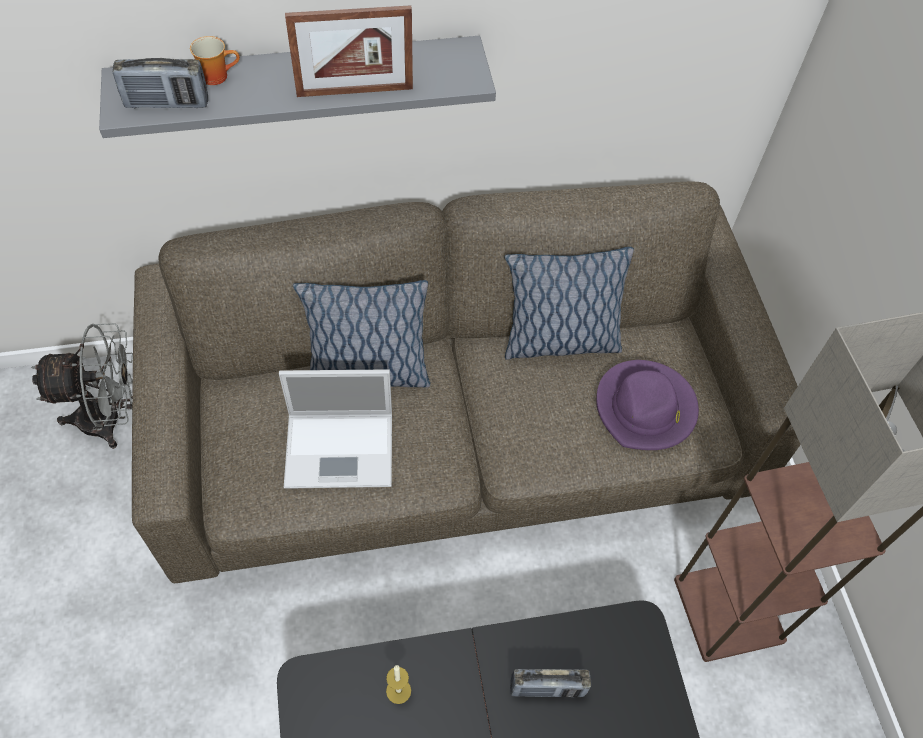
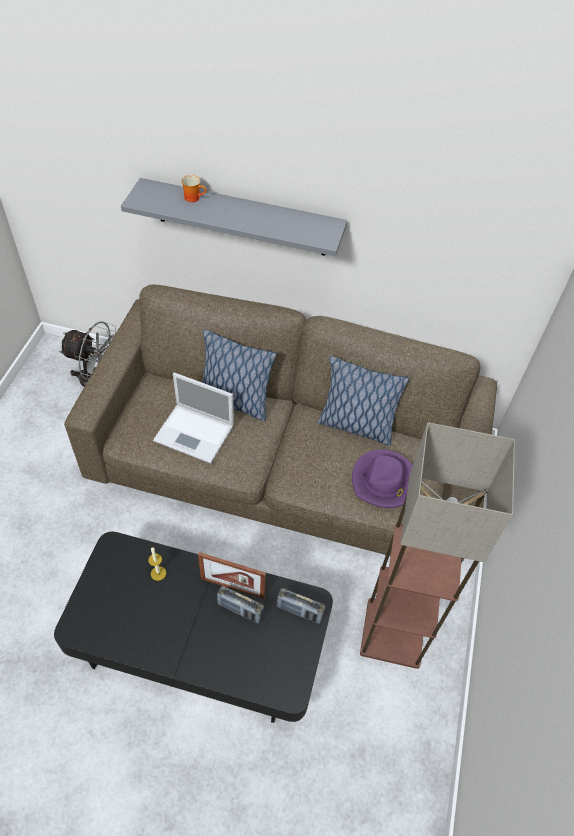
camera: 25 degrees right, 5 degrees down
radio [113,58,208,108] -> radio moved to [277,588,326,624]
picture frame [285,5,413,97] -> picture frame moved to [198,552,266,599]

